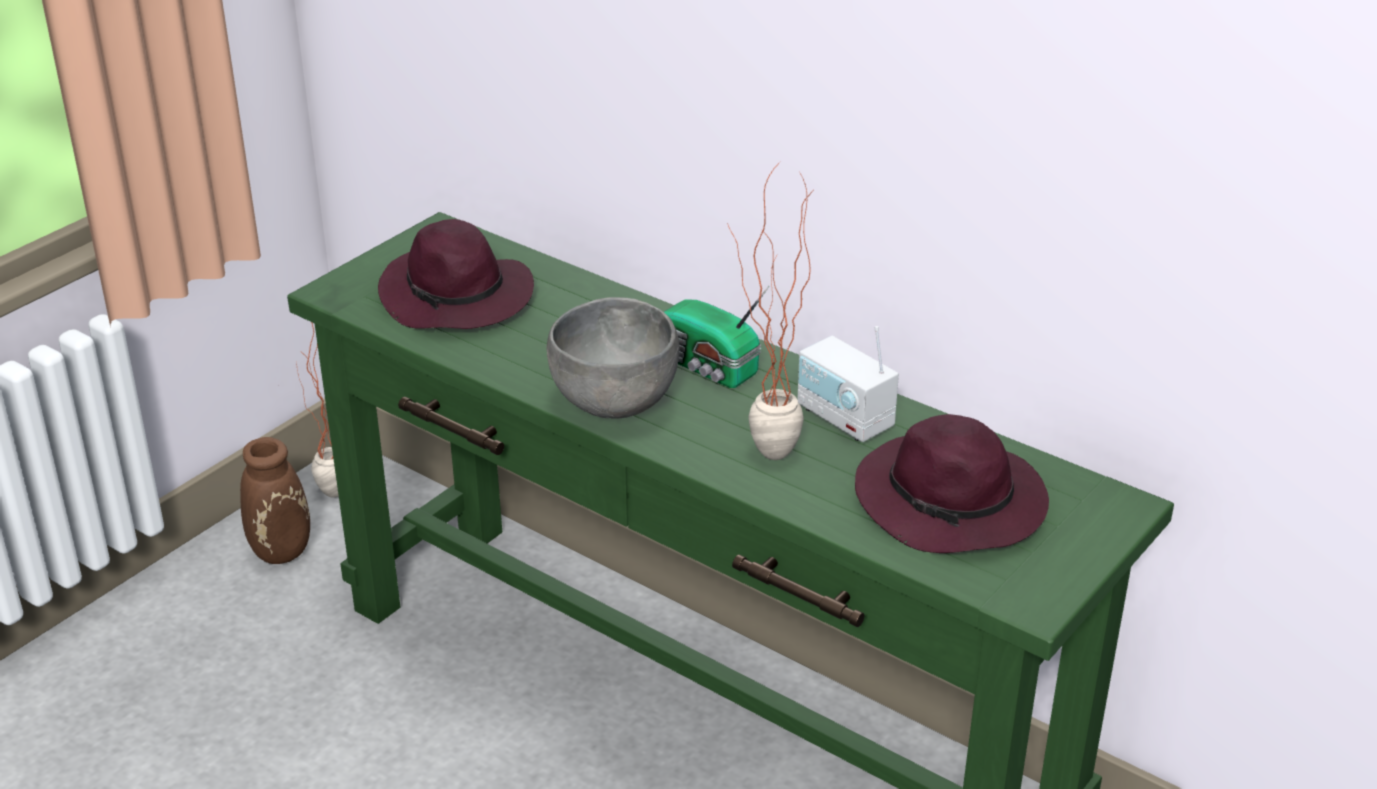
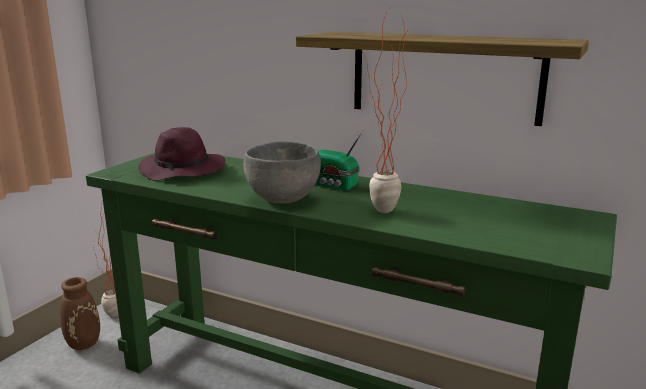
camera: 10 degrees left, 15 degrees down
radio [797,326,899,442] -> none
purple hat [855,414,1049,553] -> none
none -> shelf [296,32,589,126]

